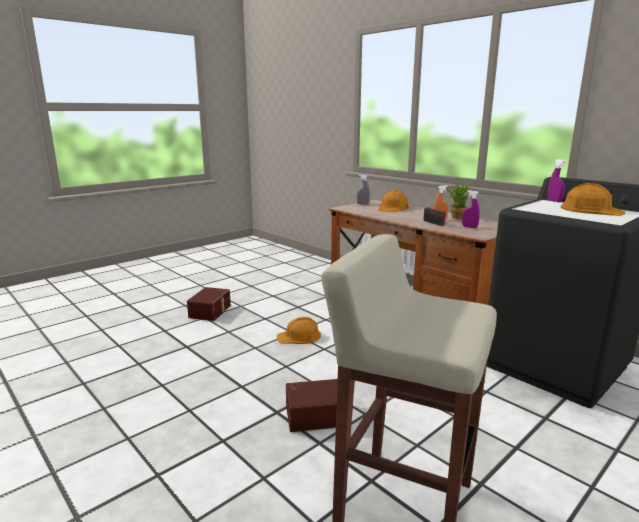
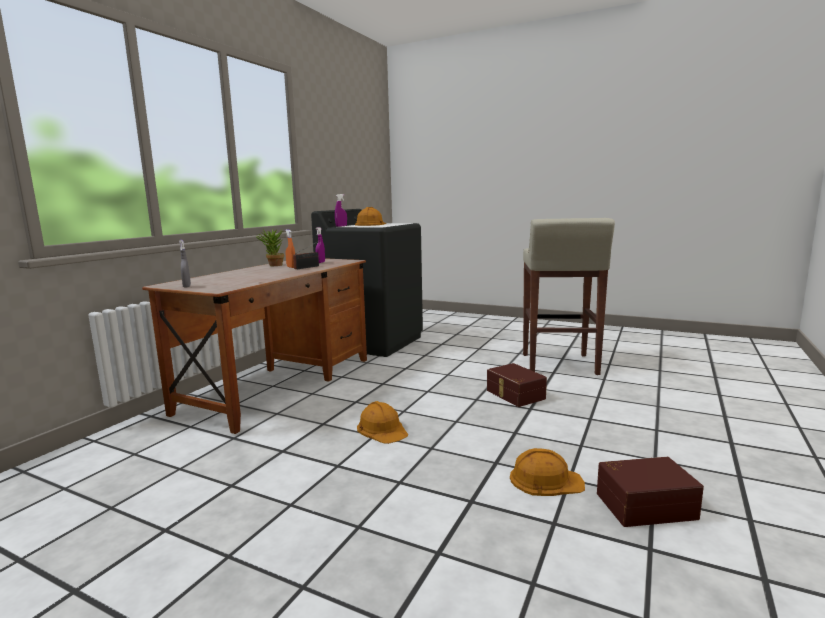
camera: 110 degrees left, 5 degrees down
brown storage box [187,287,231,321] -> brown storage box moved to [597,457,704,527]
orange hard hat [378,190,409,212] -> orange hard hat moved to [510,448,585,496]

